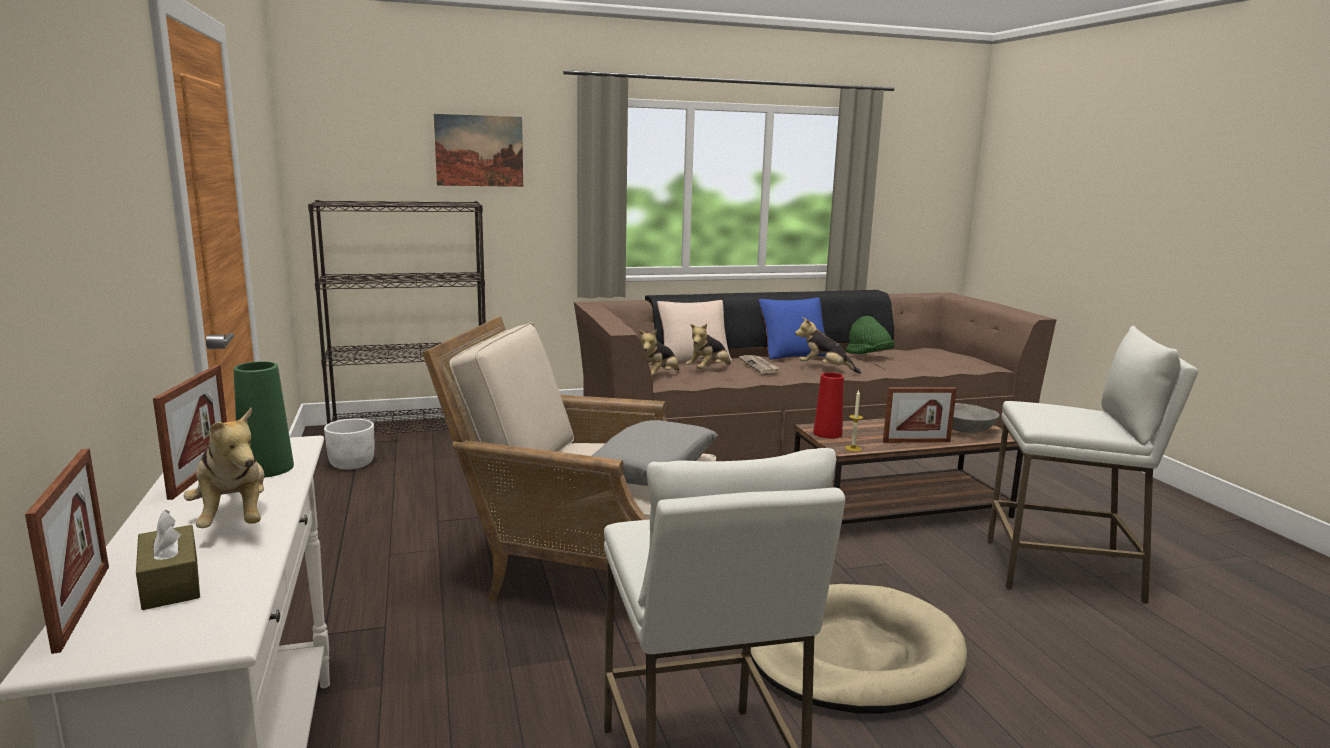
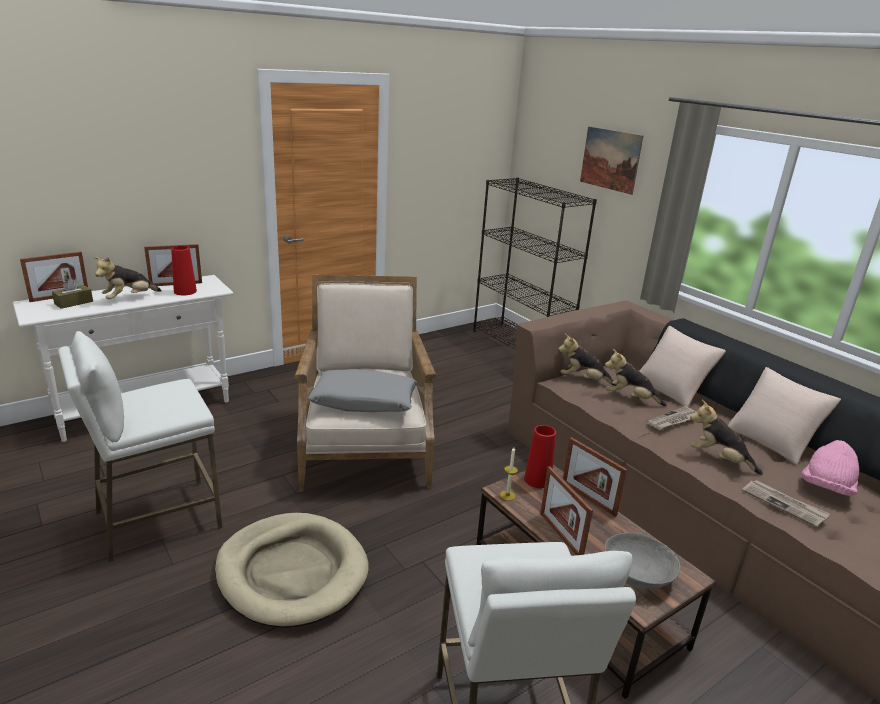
camera: 70 degrees right, 10 degrees up
green vase [234,361,294,478] -> red vase [171,245,197,295]
white planter [324,419,374,469] -> none
blue pillow [759,298,826,360] -> beige pillow [728,367,841,465]
plush toy [795,317,861,374] -> plush toy turned 60 degrees counterclockwise [690,400,763,475]
green hat [846,316,895,354] -> pink hat [802,440,859,496]
none -> picture frame [563,437,627,517]
none -> newspaper [742,480,830,527]

